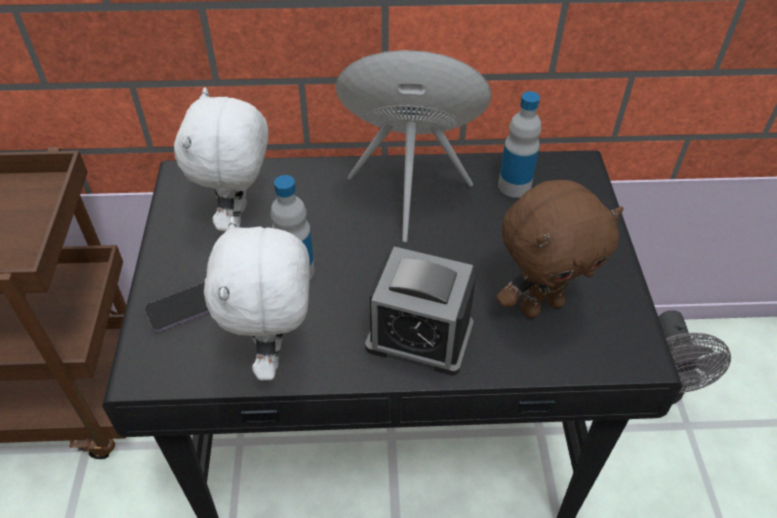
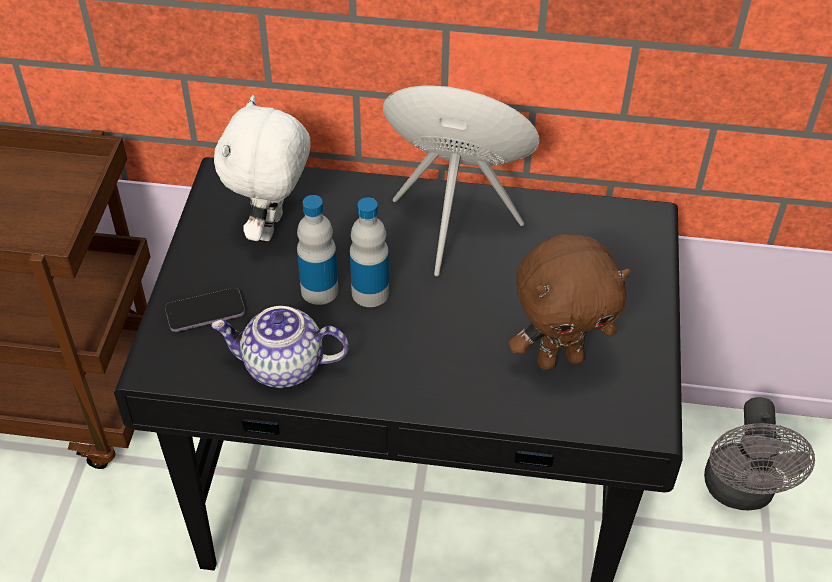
camera: 10 degrees right, 0 degrees up
white plush toy [204,216,310,380] -> teapot [211,306,349,388]
alarm clock [365,247,476,376] -> none
bottle [498,91,541,198] -> bottle moved to [350,197,389,307]

